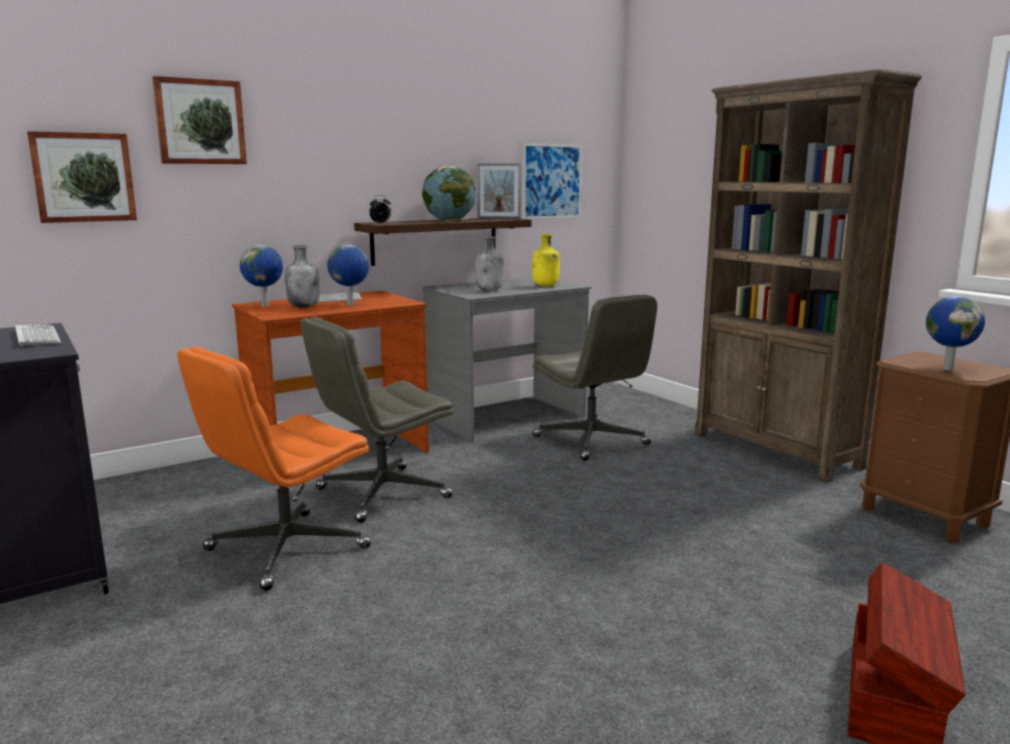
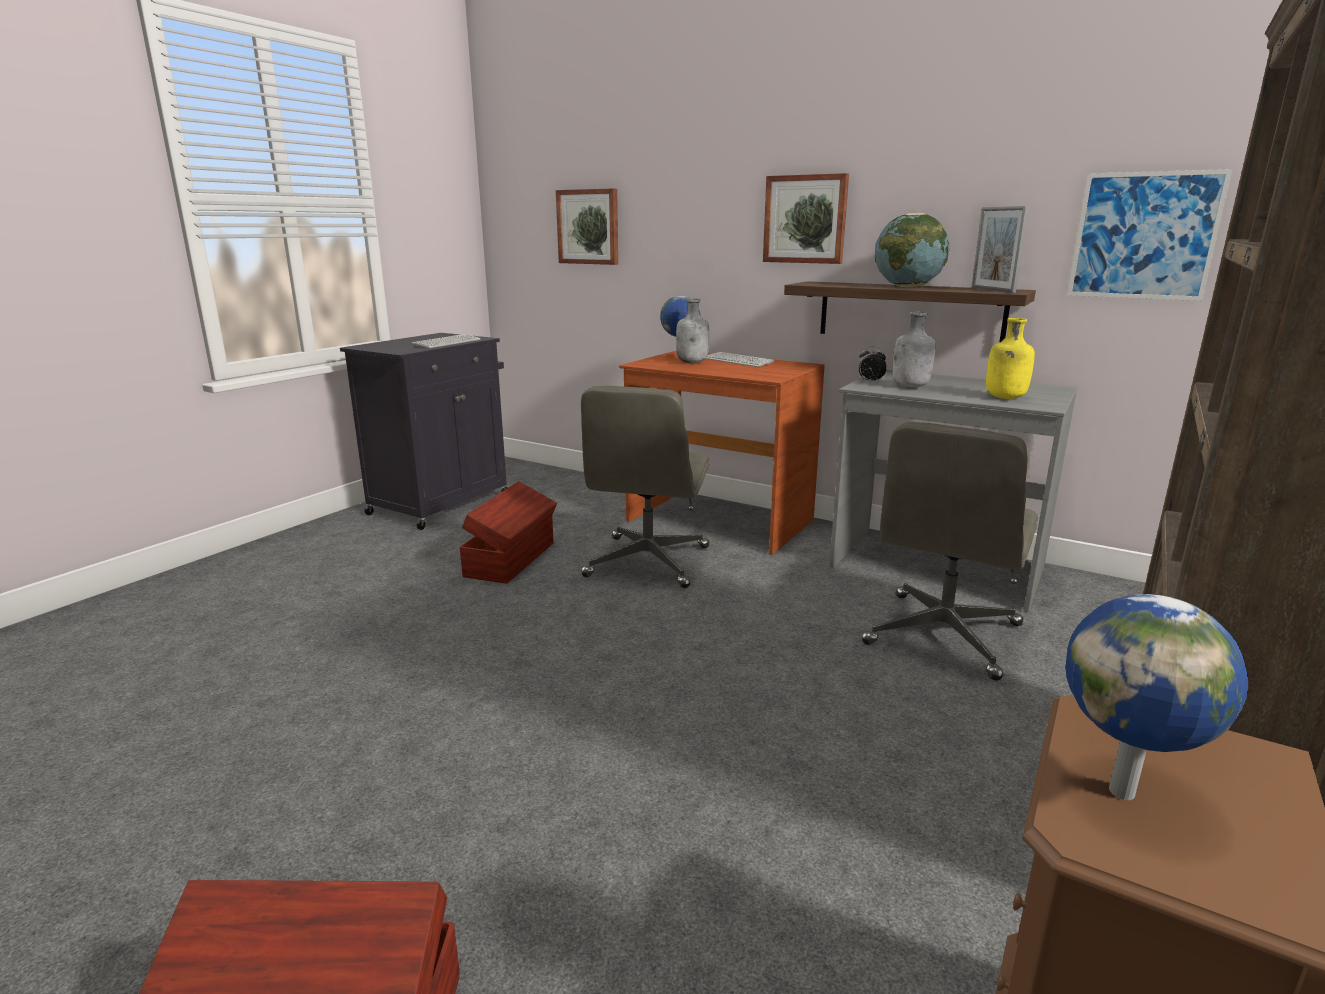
camera: 65 degrees right, 5 degrees up
picture [152,76,247,164] -> picture moved to [763,173,849,264]
orange office chair [177,346,371,591] -> brown storage box [460,481,557,584]
grey office chair [300,317,454,523] -> grey office chair turned 105 degrees counterclockwise [581,386,710,588]
globe [327,245,369,305] -> none
alarm clock [369,195,391,224] -> alarm clock moved to [859,346,887,382]

